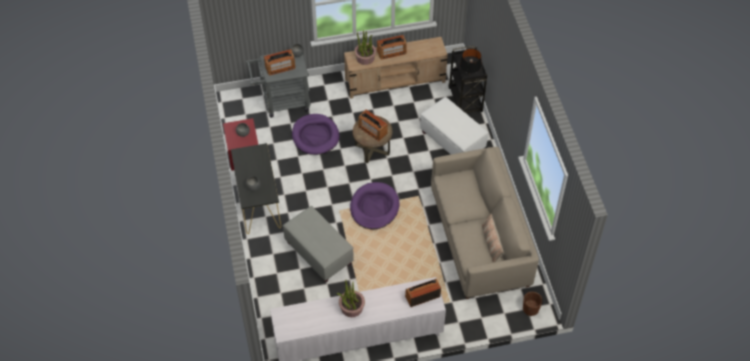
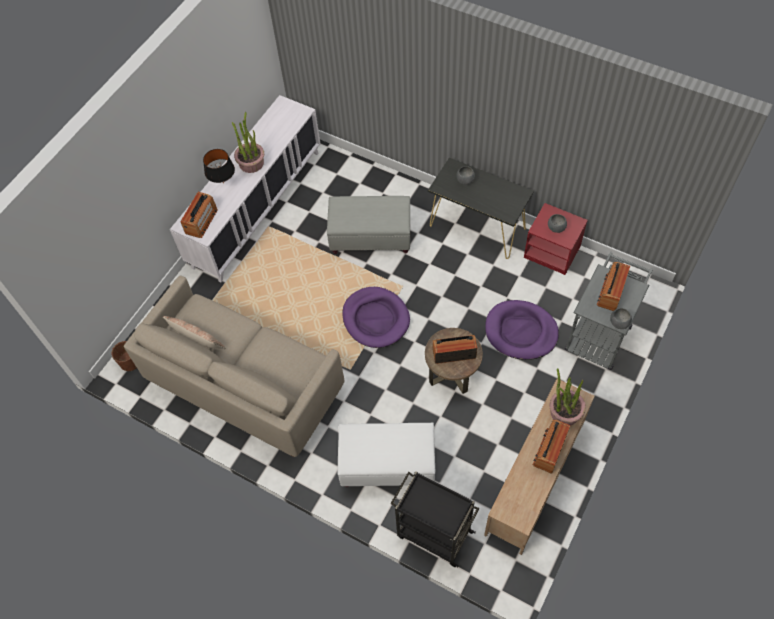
camera: 135 degrees right, 5 degrees up
black table lamp [460,48,482,73] -> black table lamp moved to [203,149,235,184]

